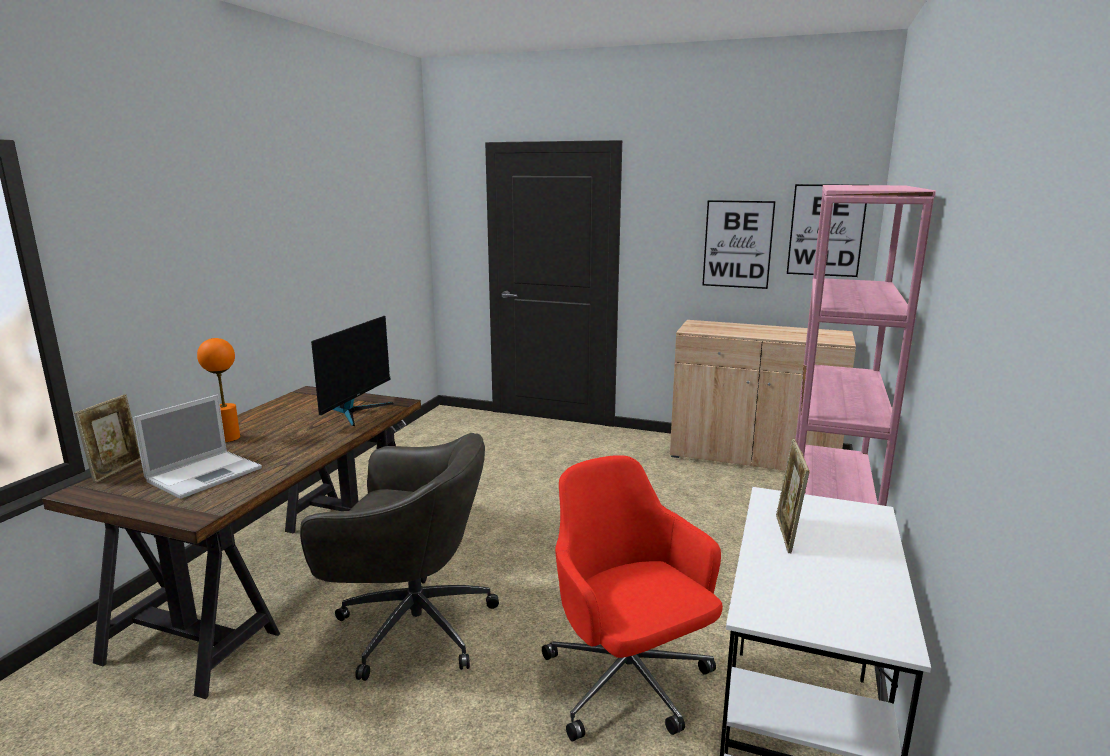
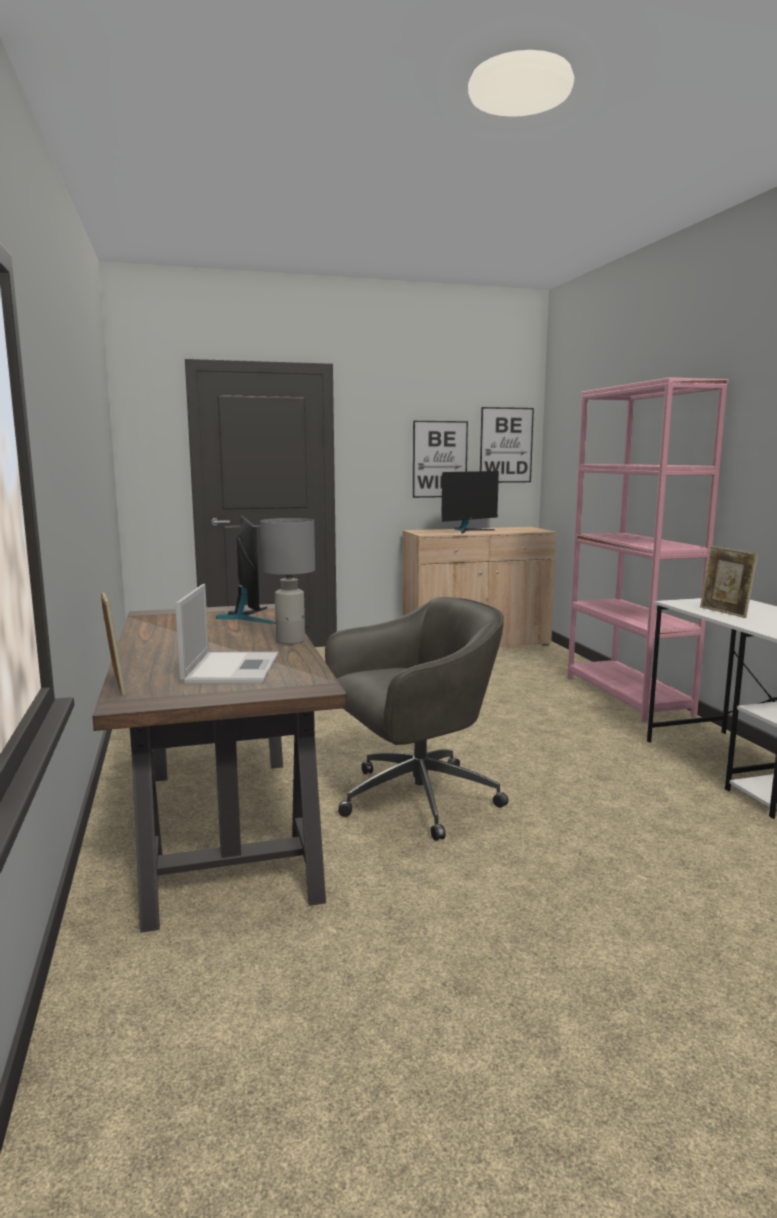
camera: 35 degrees left, 5 degrees down
orange table lamp [197,338,240,442] -> none
red office chair [542,455,723,741] -> none
none -> grey table lamp [260,518,315,644]
none -> monitor [441,471,499,534]

